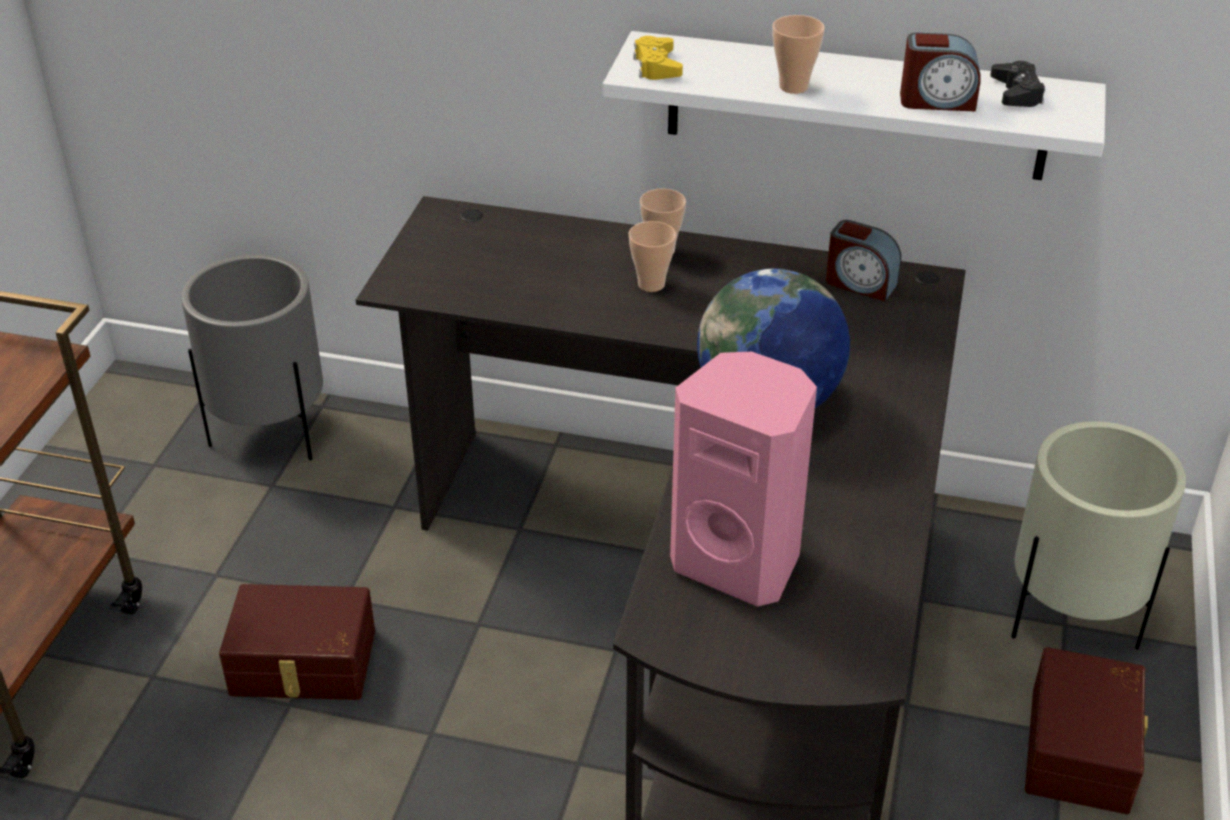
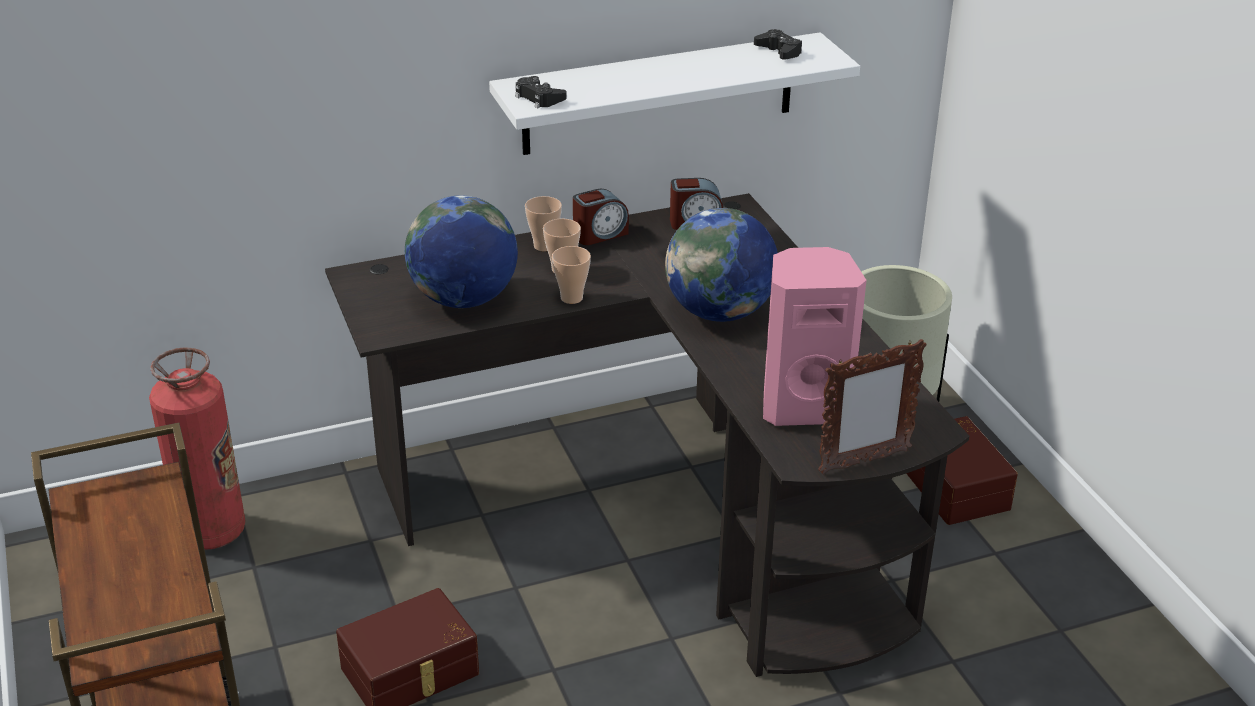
camera: 35 degrees left, 5 degrees down
grey planter [181,254,323,461] -> fire extinguisher [149,347,246,549]
yellow game controller [633,36,683,80] -> black game controller [515,76,567,108]
cup [772,15,825,94] -> cup moved to [552,246,591,304]
alarm clock [900,33,981,112] -> alarm clock moved to [573,189,629,245]
none -> globe [405,195,518,308]
none -> picture frame [818,339,927,474]

